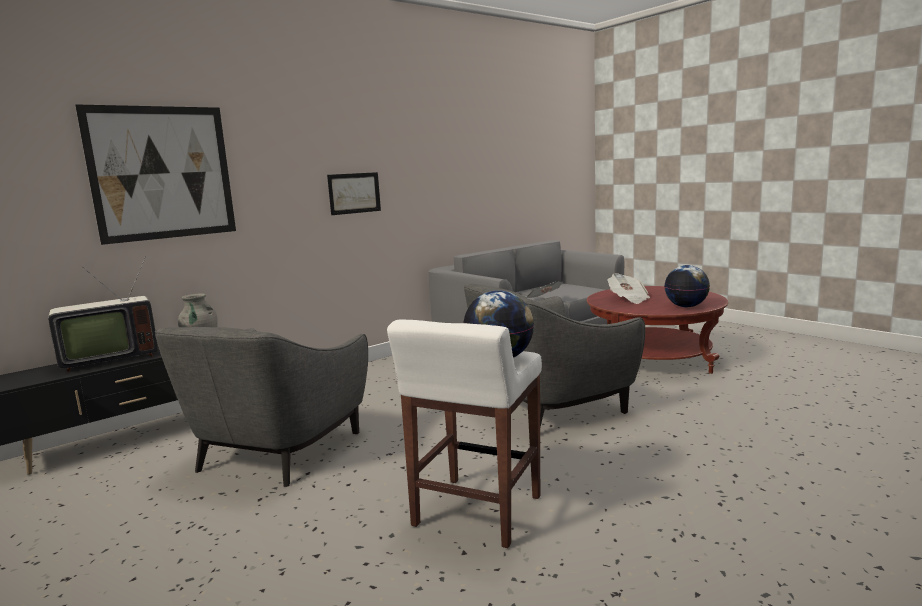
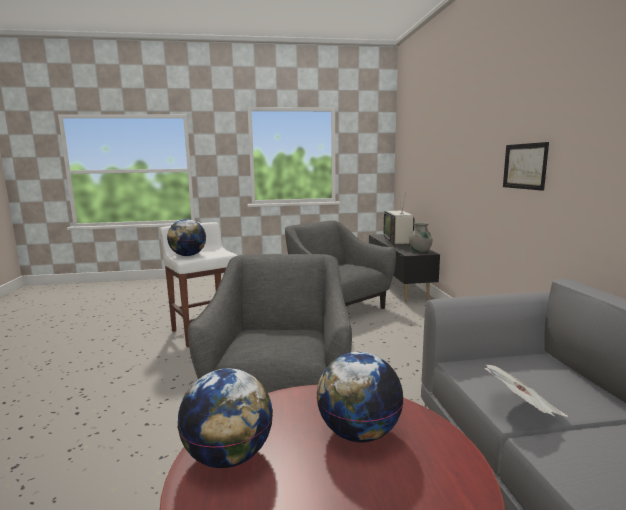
camera: 120 degrees right, 0 degrees up
picture [75,104,236,245] -> none
newspaper [607,273,650,304] -> globe [316,352,404,442]

